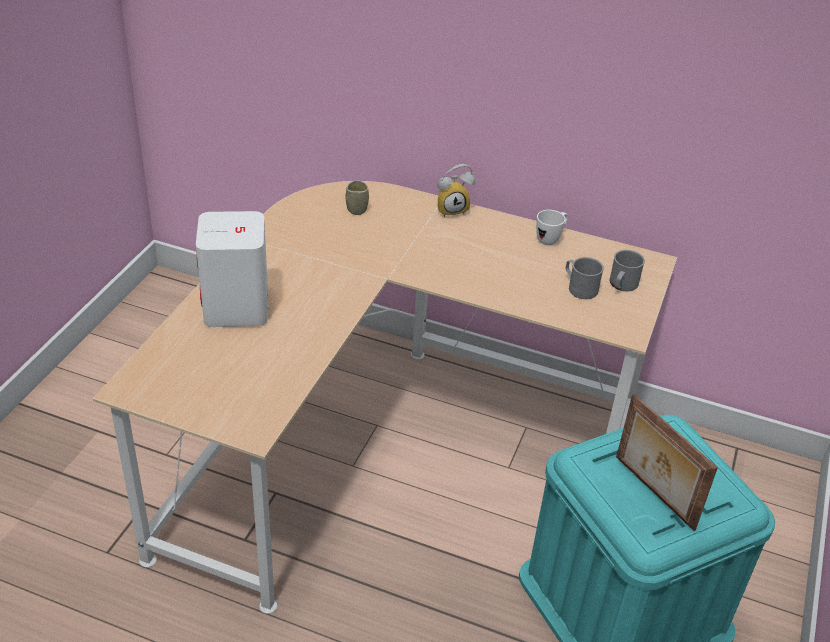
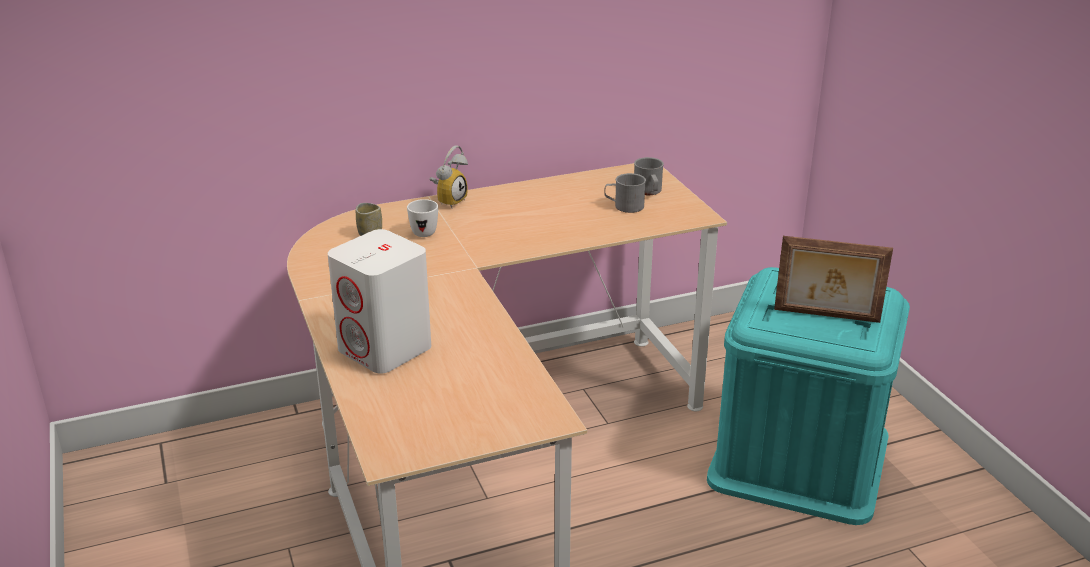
camera: 40 degrees left, 10 degrees down
white mug [536,210,568,245] -> white mug moved to [407,199,438,237]

